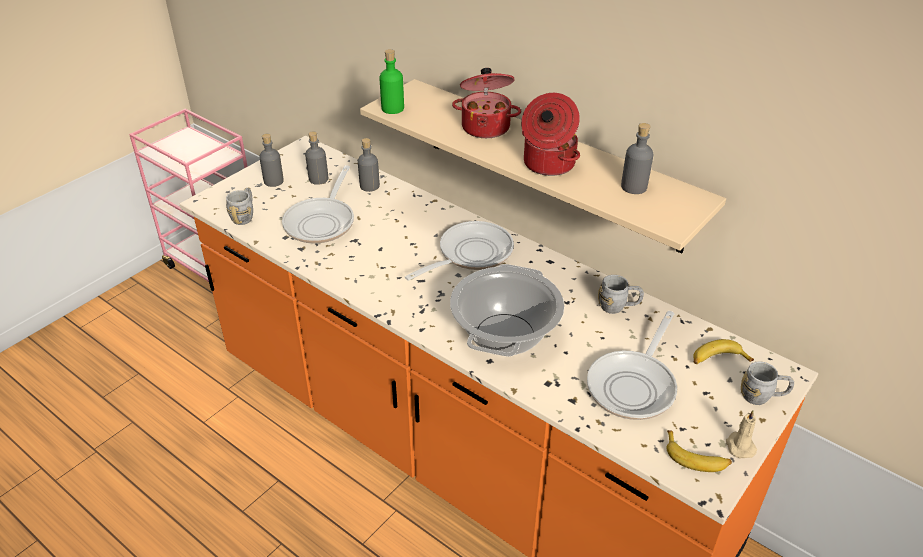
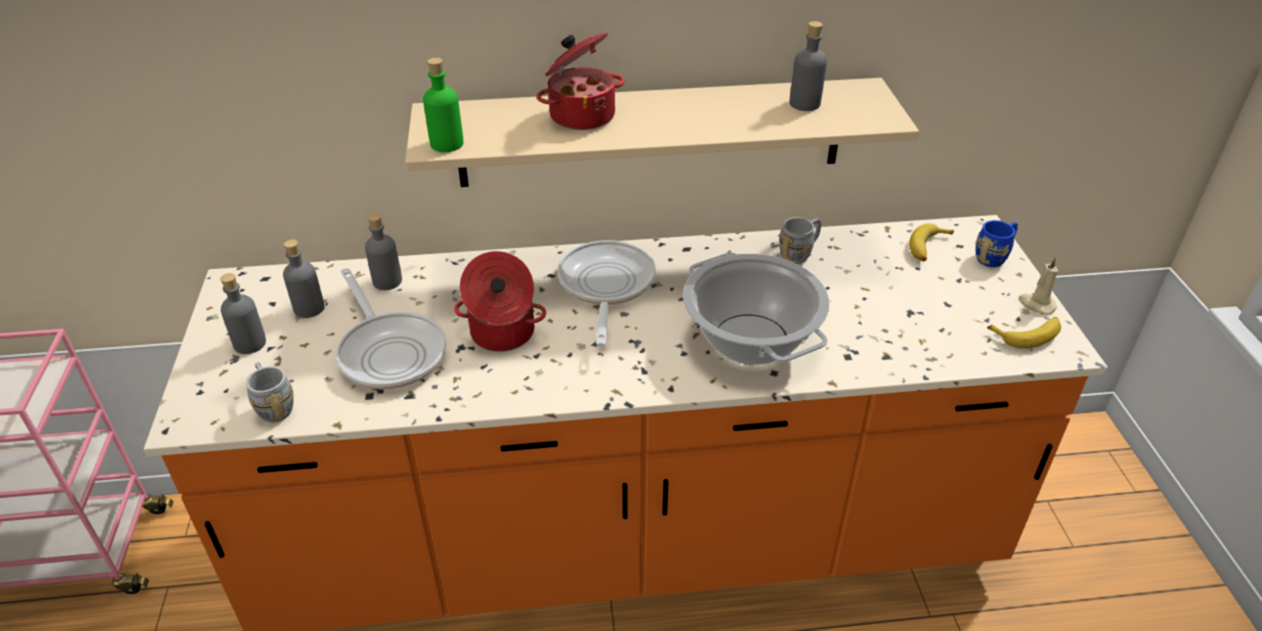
camera: 45 degrees left, 0 degrees up
cooking pot [521,93,580,176] -> cooking pot moved to [454,251,546,352]
frying pan [587,311,677,420] -> none
grey mug [741,362,794,405] -> blue mug [976,220,1018,267]

